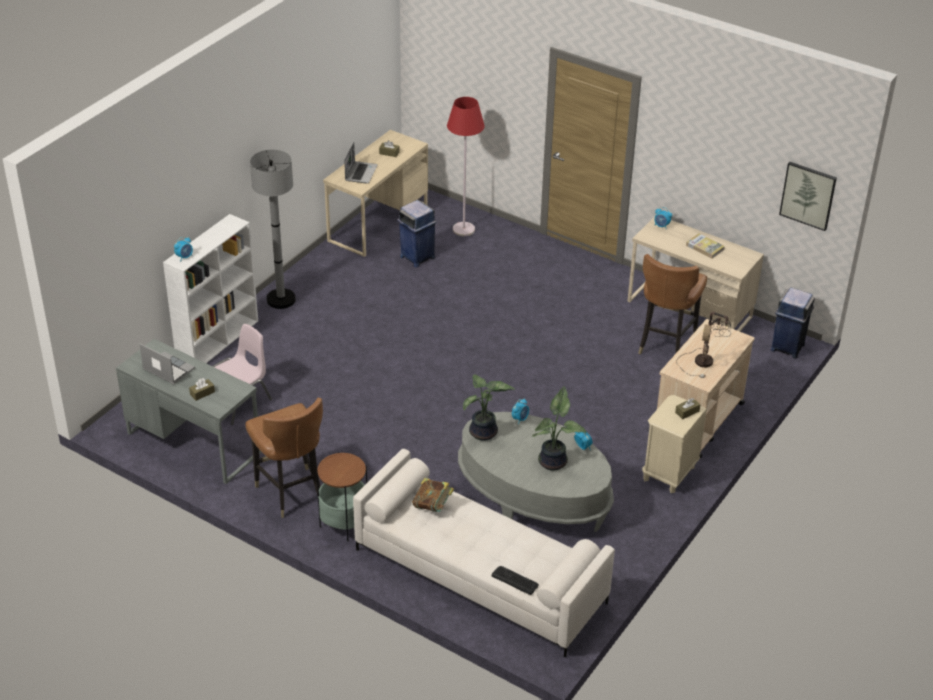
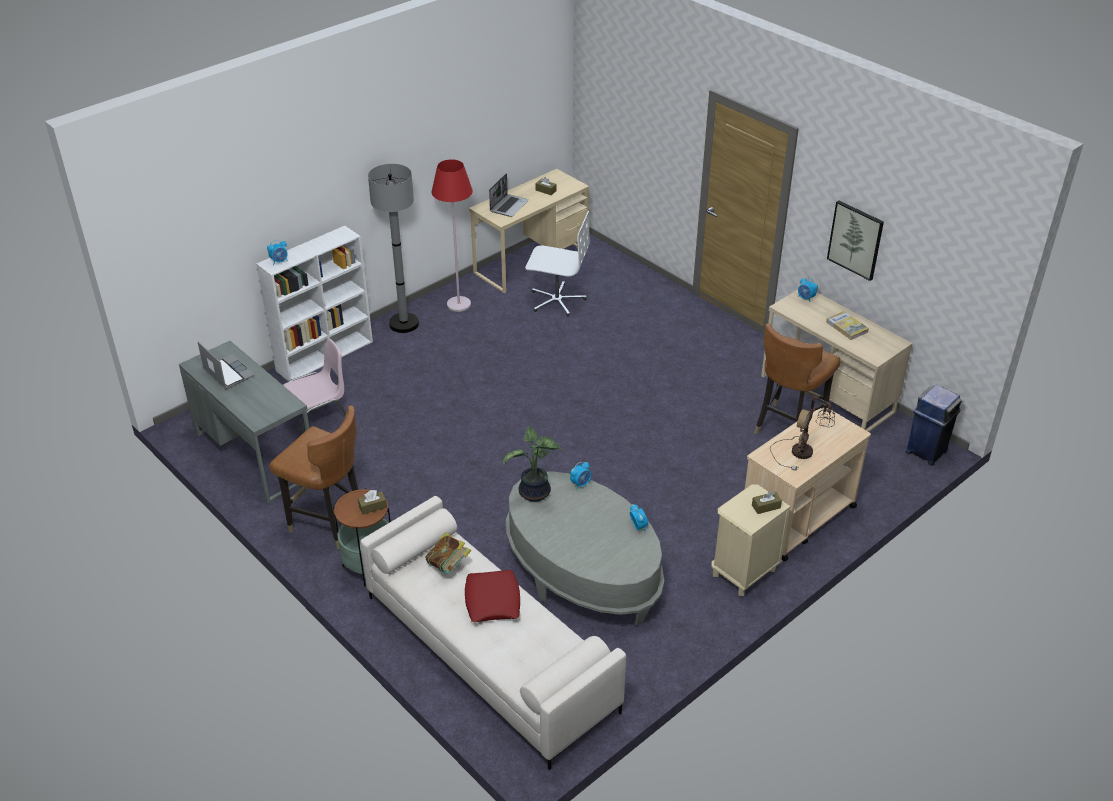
camera: 15 degrees right, 0 degrees up
brown tissue box [189,378,215,401] -> brown tissue box moved to [358,490,387,514]
brown chair [245,398,323,518] -> brown chair turned 45 degrees counterclockwise [269,406,358,549]
blue trash can [397,200,437,268] -> white office chair [525,211,590,317]
red floor lamp [447,97,485,236] -> red floor lamp moved to [431,159,473,312]
keyboard [492,566,539,595] -> none
potted plant [531,386,586,470] -> none
picture [779,162,837,231] -> picture moved to [827,201,884,281]
none -> red pillow [465,570,520,622]

